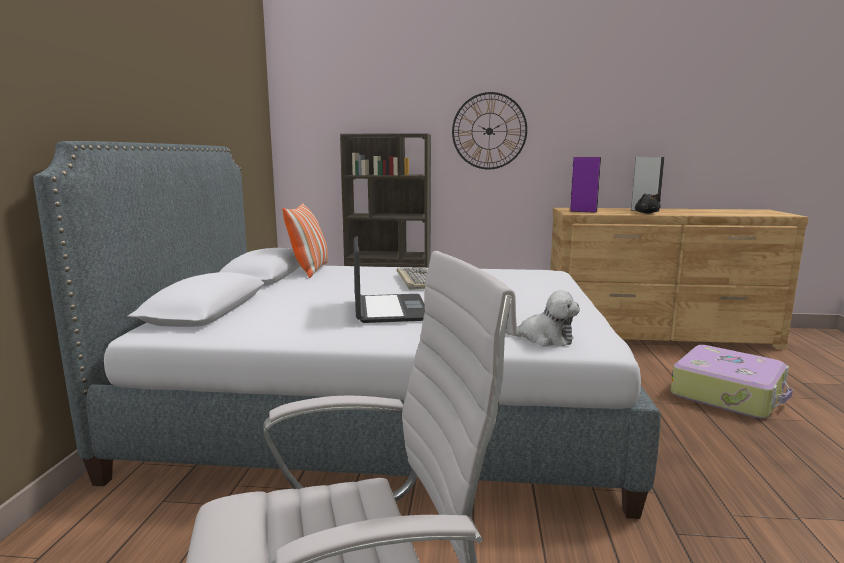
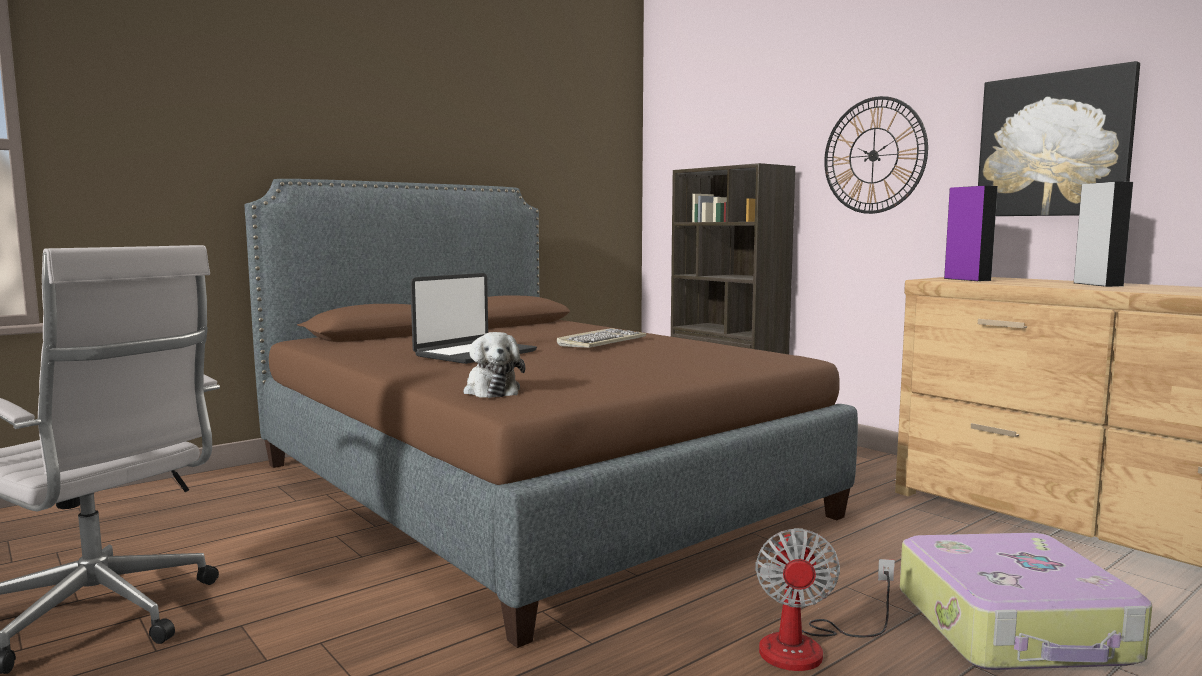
camera: 45 degrees right, 5 degrees down
grey bed [33,141,661,519] -> brown bed [245,179,858,648]
pillow [282,203,328,278] -> none
black plush toy [635,193,661,214] -> none
none -> fan [755,528,895,671]
none -> picture [978,61,1140,216]

